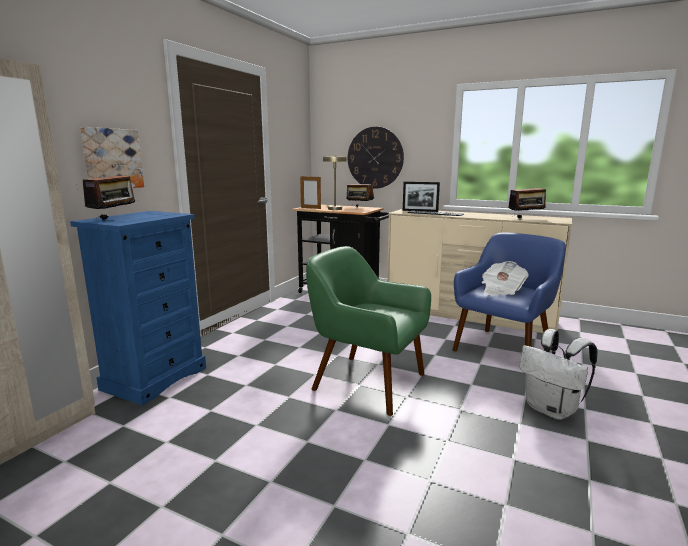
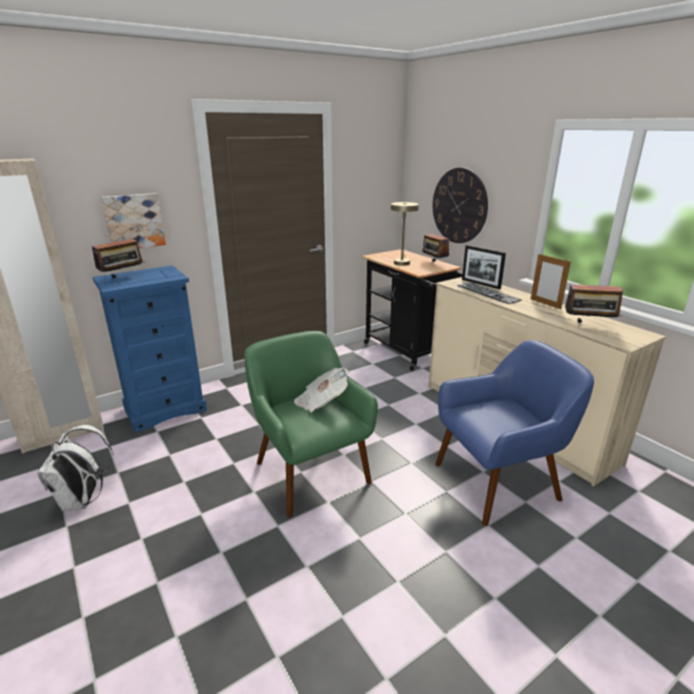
camera: 30 degrees right, 10 degrees up
picture frame [300,175,321,209] -> picture frame moved to [531,253,571,309]
newspaper [482,261,529,295] -> newspaper moved to [294,368,349,412]
white backpack [519,329,597,420] -> white backpack moved to [37,425,114,511]

